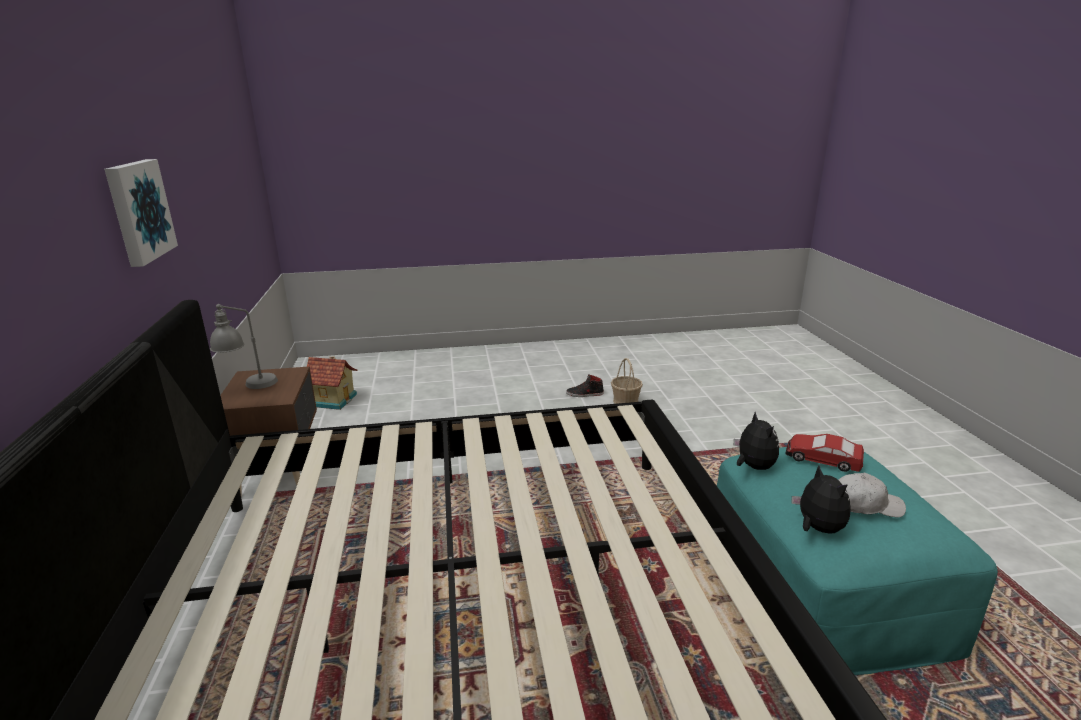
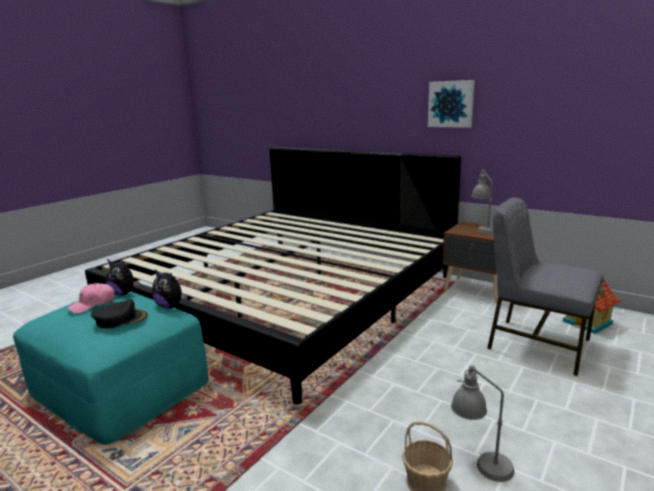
camera: 135 degrees right, 5 degrees down
black shoe [566,374,604,397] -> grey table lamp [451,365,514,482]
toy car [785,434,864,472] -> black cap [91,299,148,328]
white cap [839,473,906,518] -> pink cap [67,283,115,314]
none -> grey chair [487,198,603,376]

